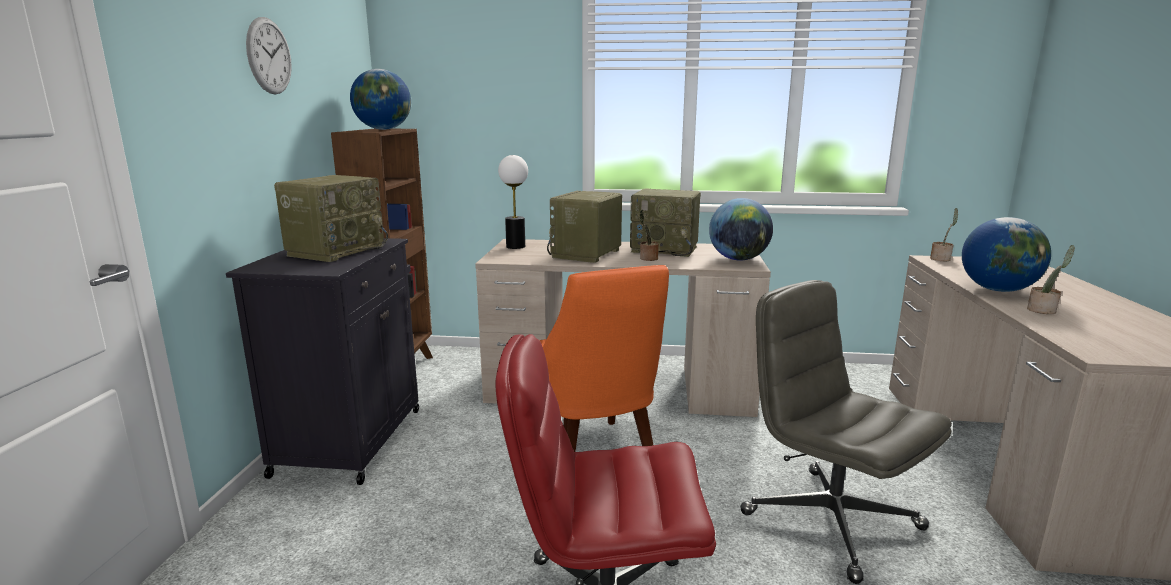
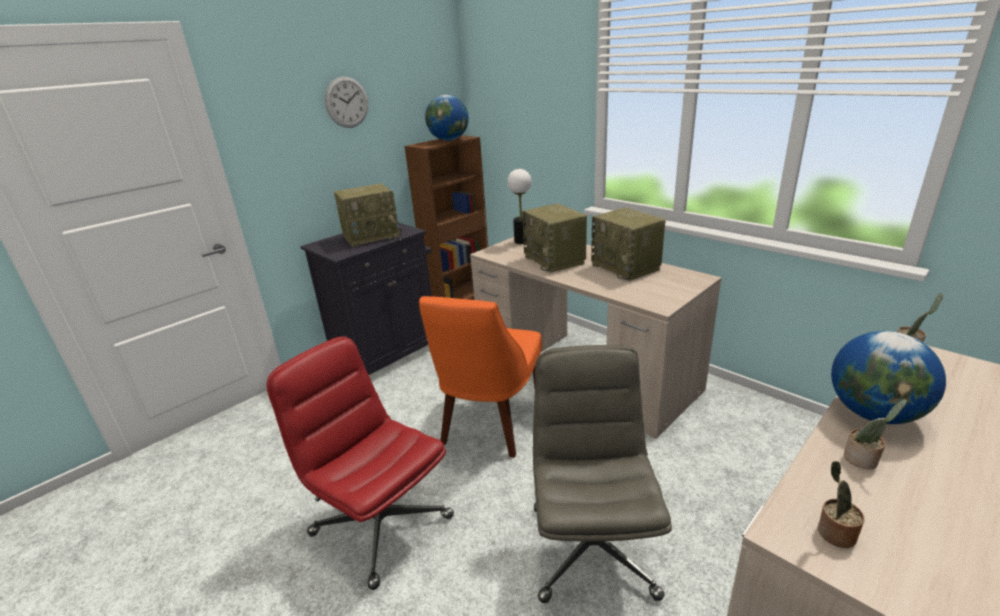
camera: 40 degrees right, 10 degrees up
radio [547,191,622,263] -> radio turned 90 degrees counterclockwise [522,203,587,273]
potted plant [640,209,659,261] -> potted plant moved to [818,461,865,548]
globe [709,198,773,260] -> none

